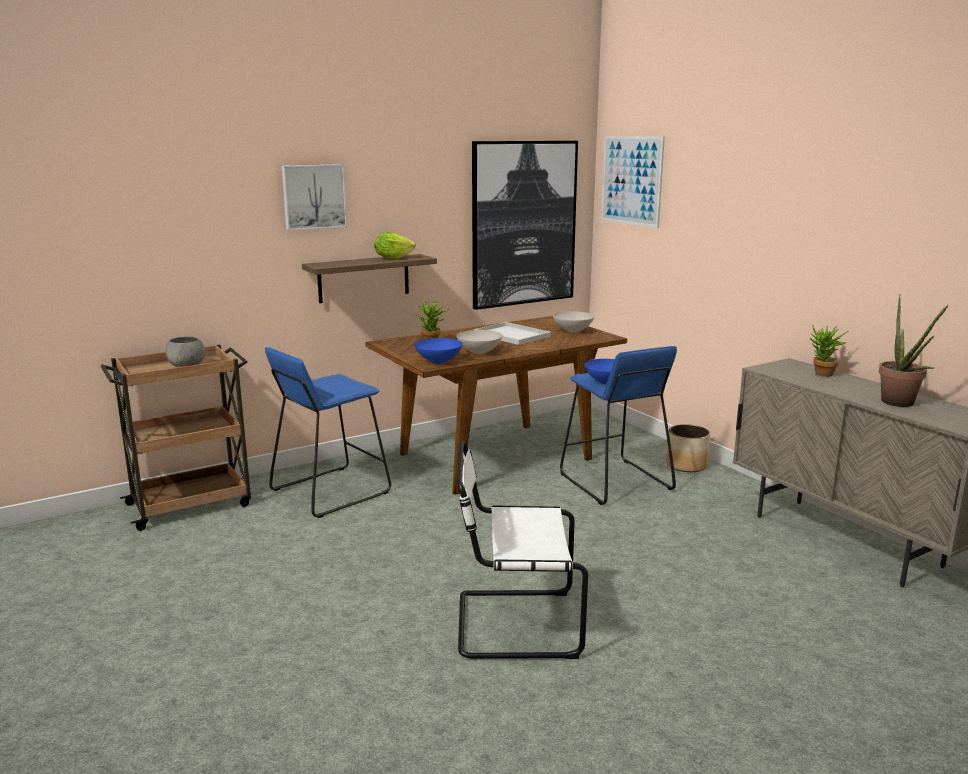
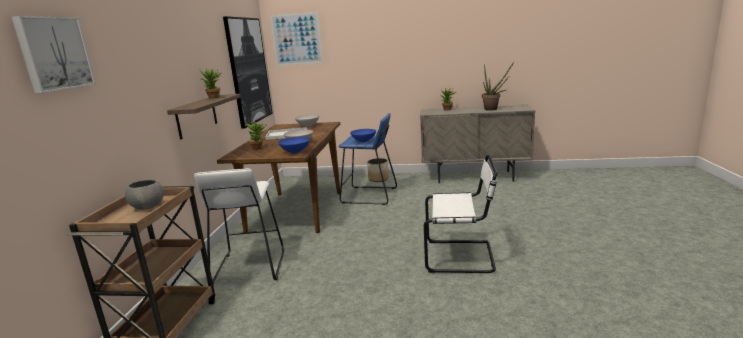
camera: 50 degrees left, 0 degrees up
blue stool [265,347,391,518] -> white stool [194,168,284,285]
picture [282,164,347,231] -> picture moved to [11,16,96,93]
lettuce [375,232,415,259] -> potted plant [200,68,222,99]
white chair [456,441,588,659] -> white chair turned 120 degrees counterclockwise [424,155,498,273]

